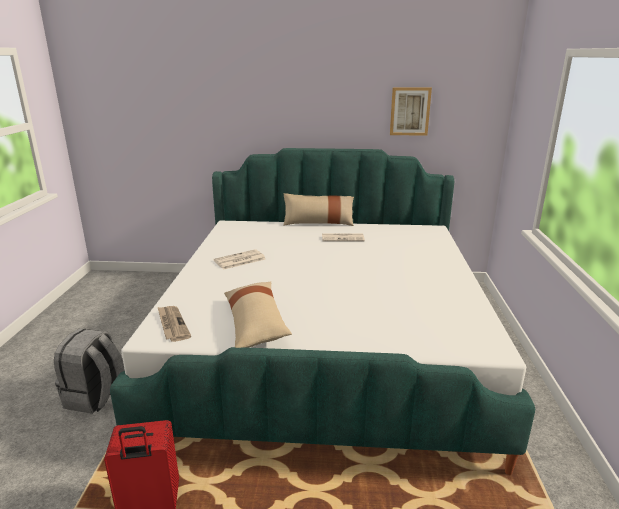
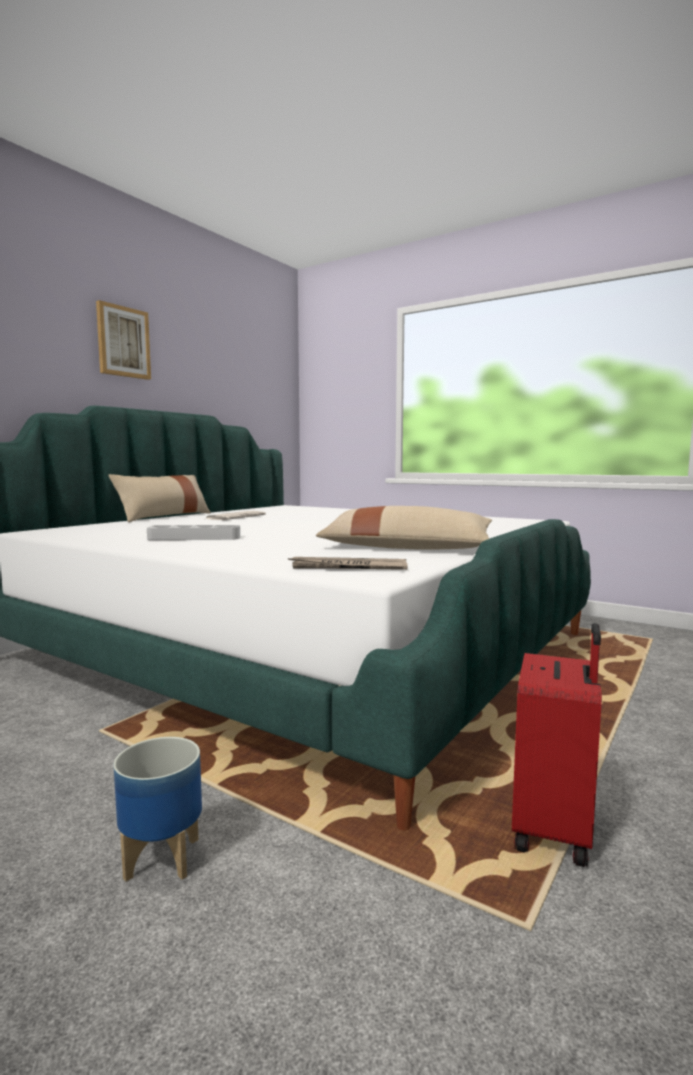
camera: 60 degrees left, 15 degrees down
grey backpack [54,328,125,414] -> planter [114,737,202,882]
newspaper [213,249,265,270] -> grey tray [147,525,240,540]
picture [390,87,432,136] -> picture moved to [96,300,151,380]

